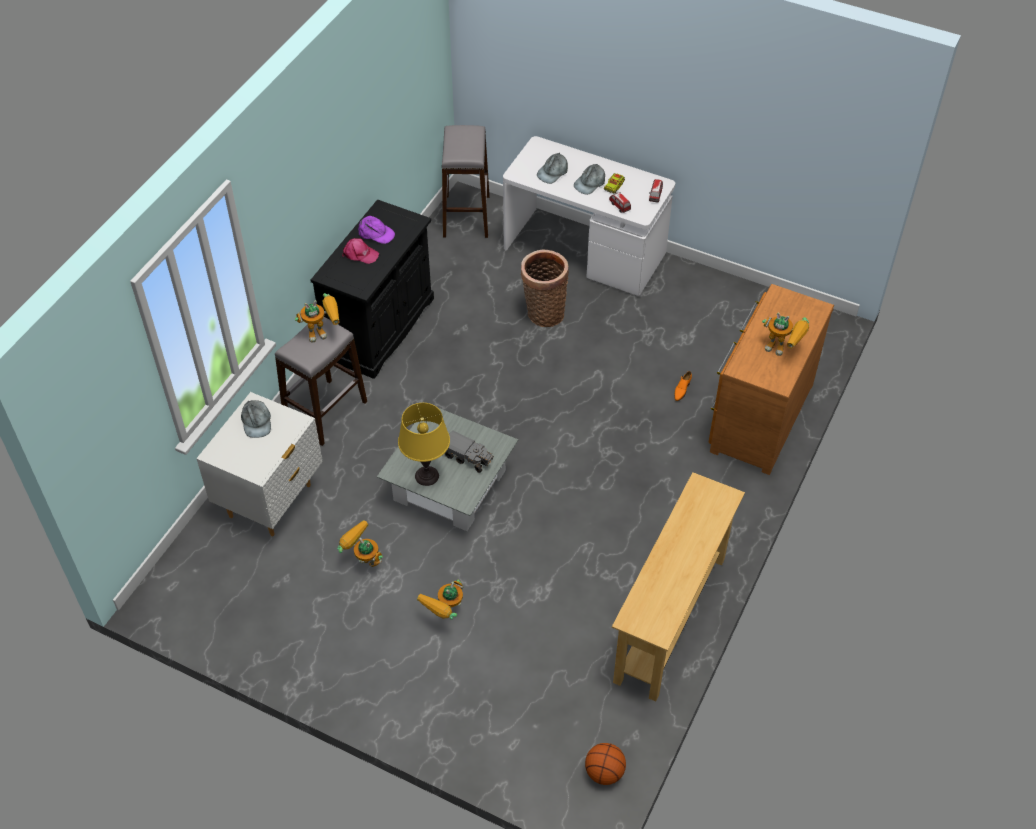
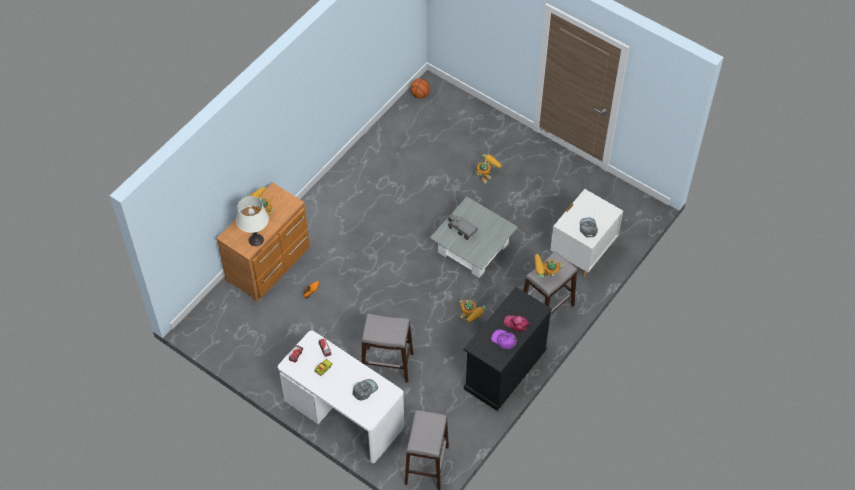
camera: 170 degrees left, 5 degrees up
toy robot [337,520,383,567] -> toy robot moved to [459,300,486,323]
yellow table lamp [398,403,450,486] -> none
basket [521,250,569,327] -> grey stool [362,314,413,383]
grey cap [574,164,605,195] -> none
beige console table [612,472,745,702] -> none
none -> white table lamp [236,196,269,246]

